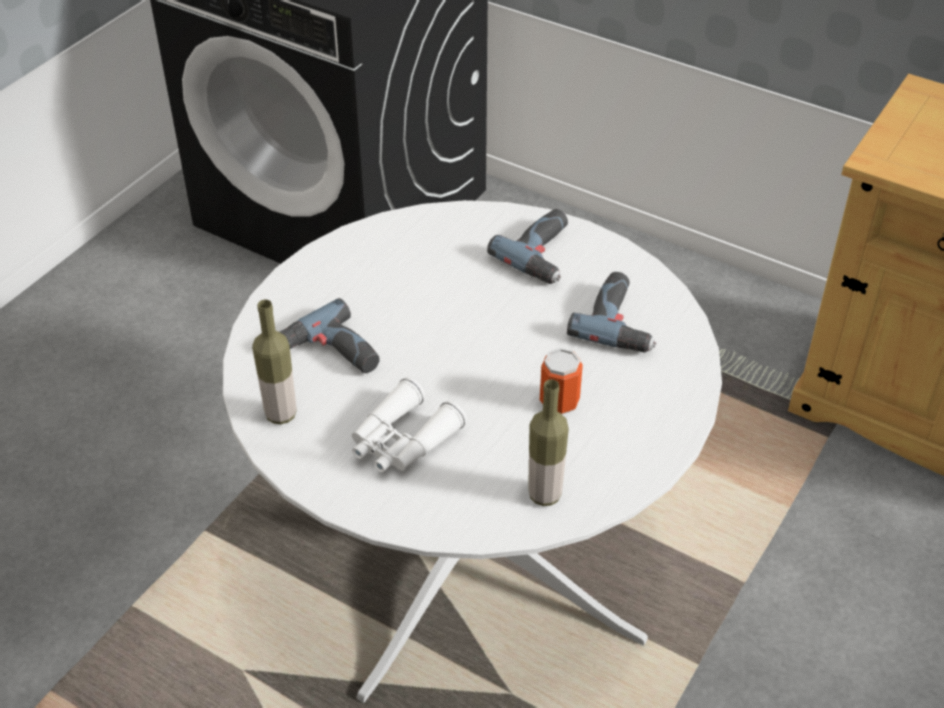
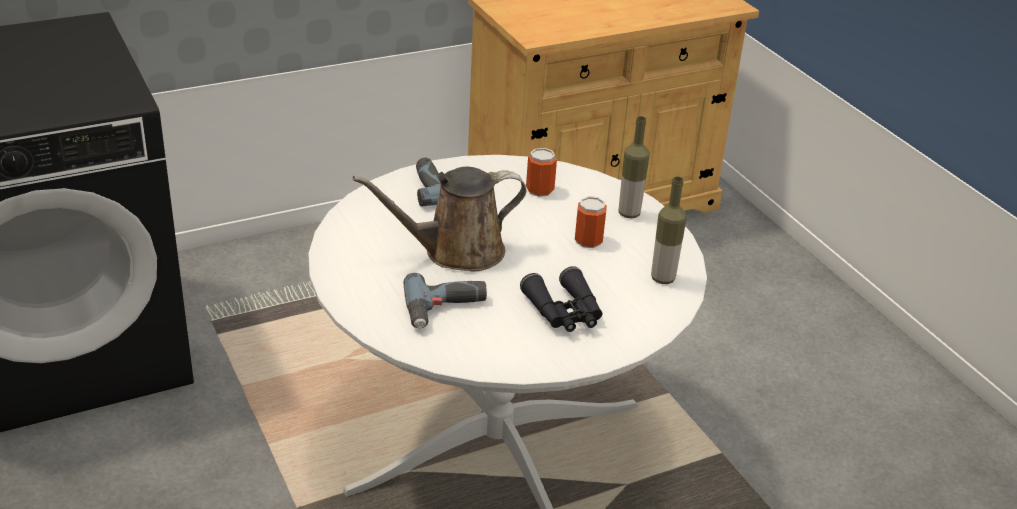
camera: 60 degrees left, 10 degrees down
bottle [252,299,297,424] -> bottle moved to [619,116,650,218]
white binoculars [352,377,467,473] -> black binoculars [520,266,602,332]
power drill [567,272,656,353] -> can [526,148,557,197]
none -> brown watering can [353,167,526,272]

